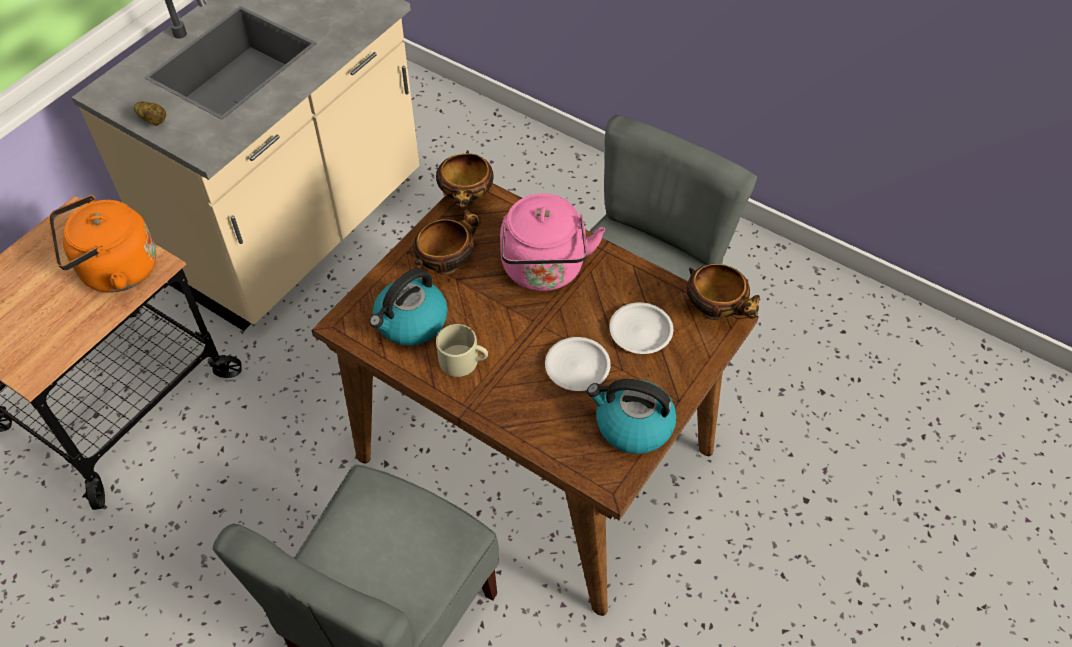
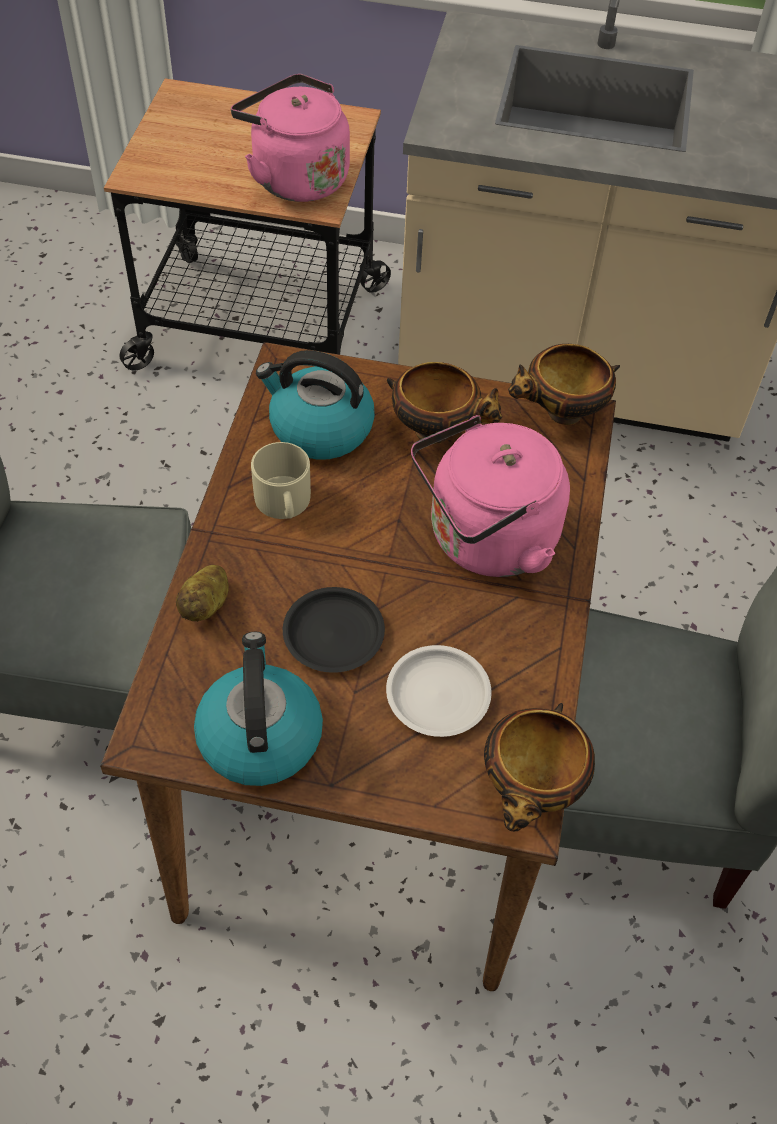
camera: 65 degrees right, 0 degrees up
orange kettle [49,195,157,292] -> pink kettle [231,74,350,202]
potato [134,101,166,126] -> potato moved to [176,565,229,622]
white plate [545,337,611,391] -> black plate [283,587,385,673]

